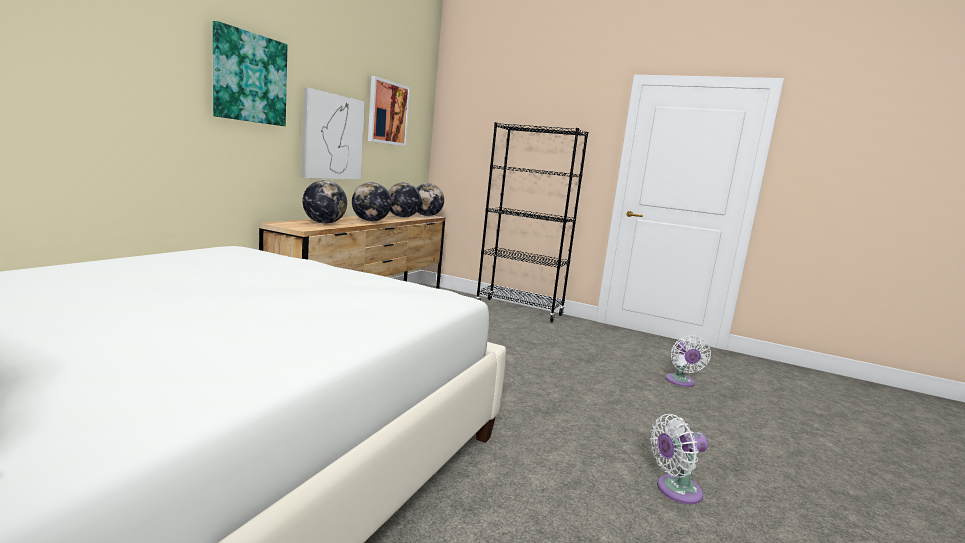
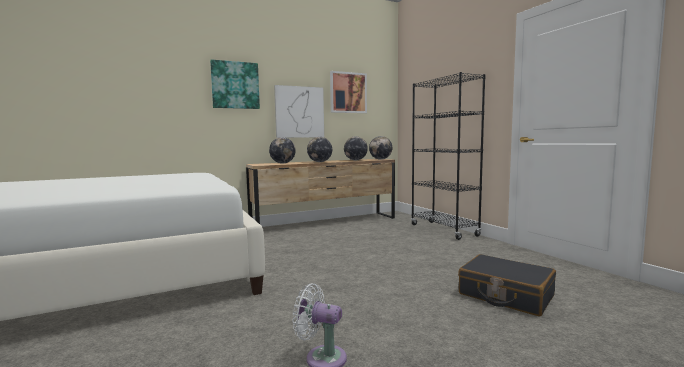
camera: 40 degrees right, 5 degrees down
white fan [666,336,711,387] -> black suitcase [458,254,556,317]

